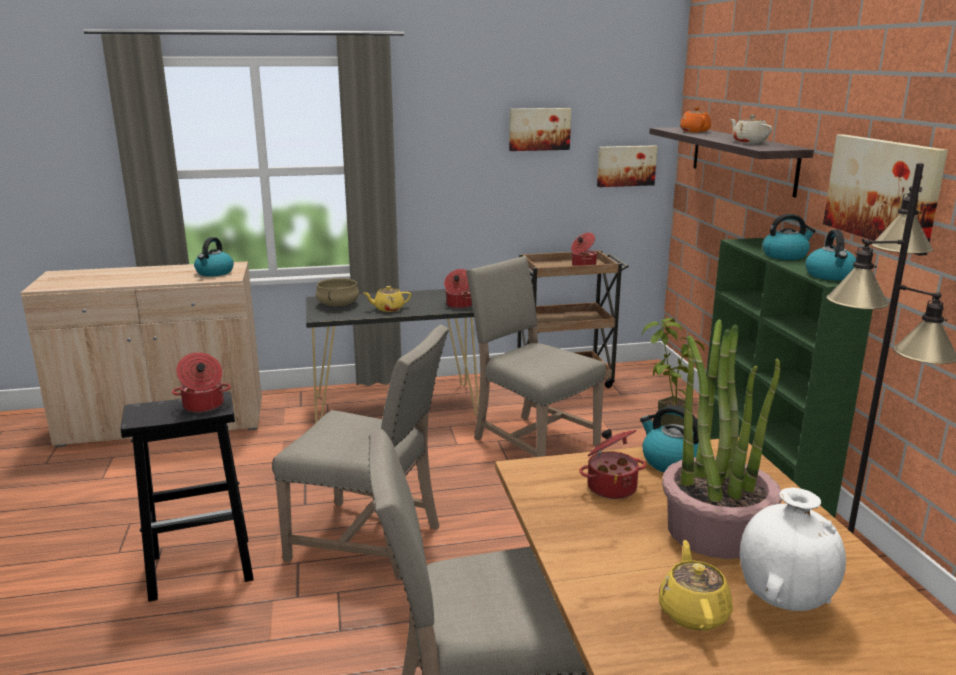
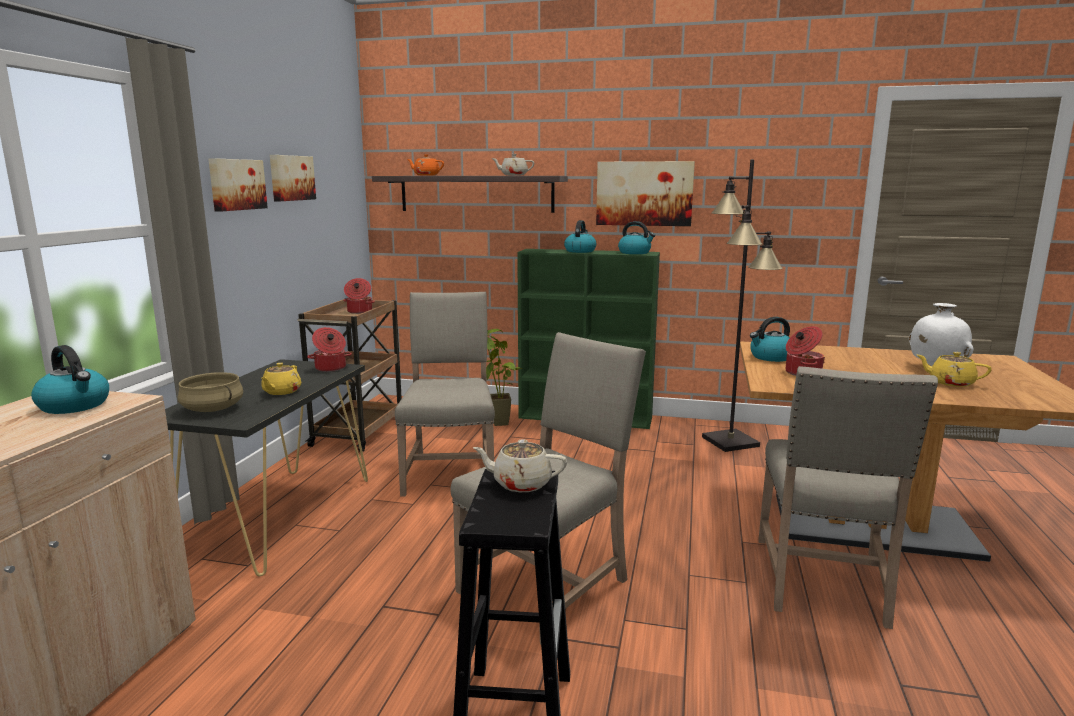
camera: 65 degrees left, 5 degrees down
cooking pot [172,352,231,413] -> beige teapot [472,439,567,492]
beige chair [466,256,606,457] -> beige chair turned 105 degrees clockwise [395,292,495,497]
picture [597,145,657,187] -> picture moved to [208,158,268,212]
potted plant [662,319,782,559] -> none

